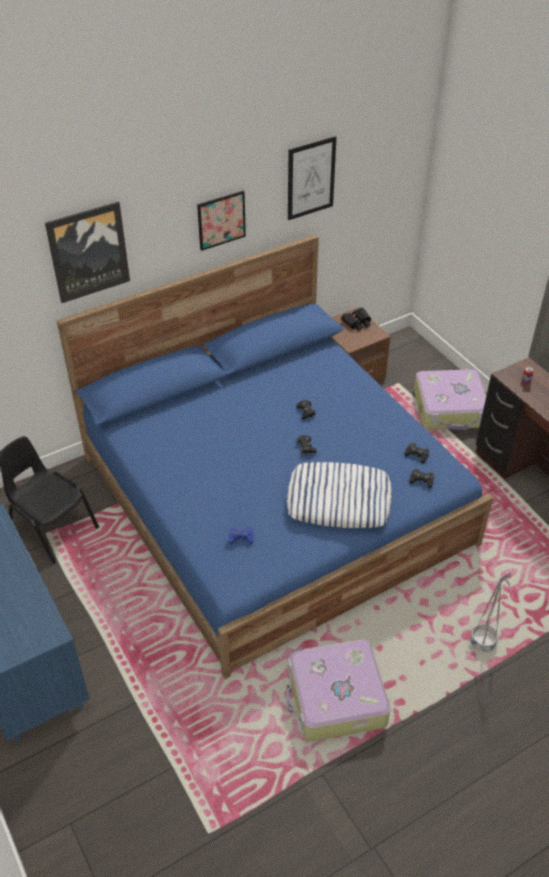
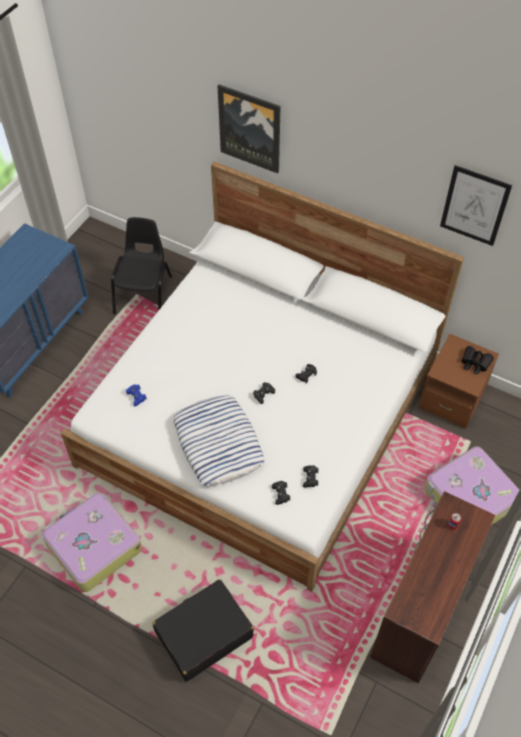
camera: 60 degrees right, 10 degrees up
blue bed [57,234,493,679] -> white bed [61,162,464,592]
picture [197,191,246,251] -> none
grey planter [470,573,513,652] -> black suitcase [153,579,254,682]

